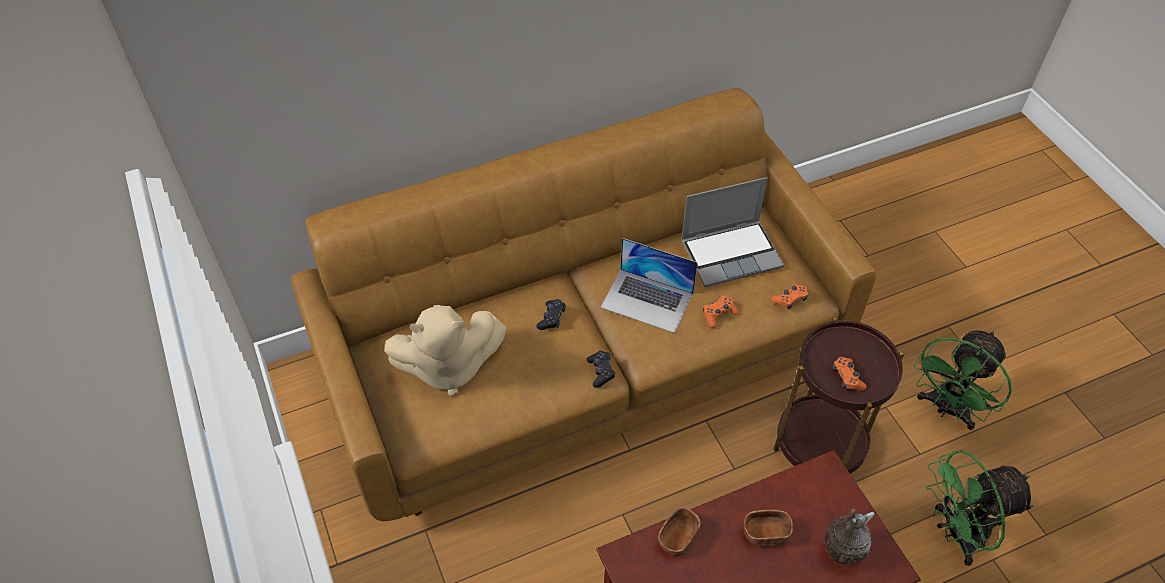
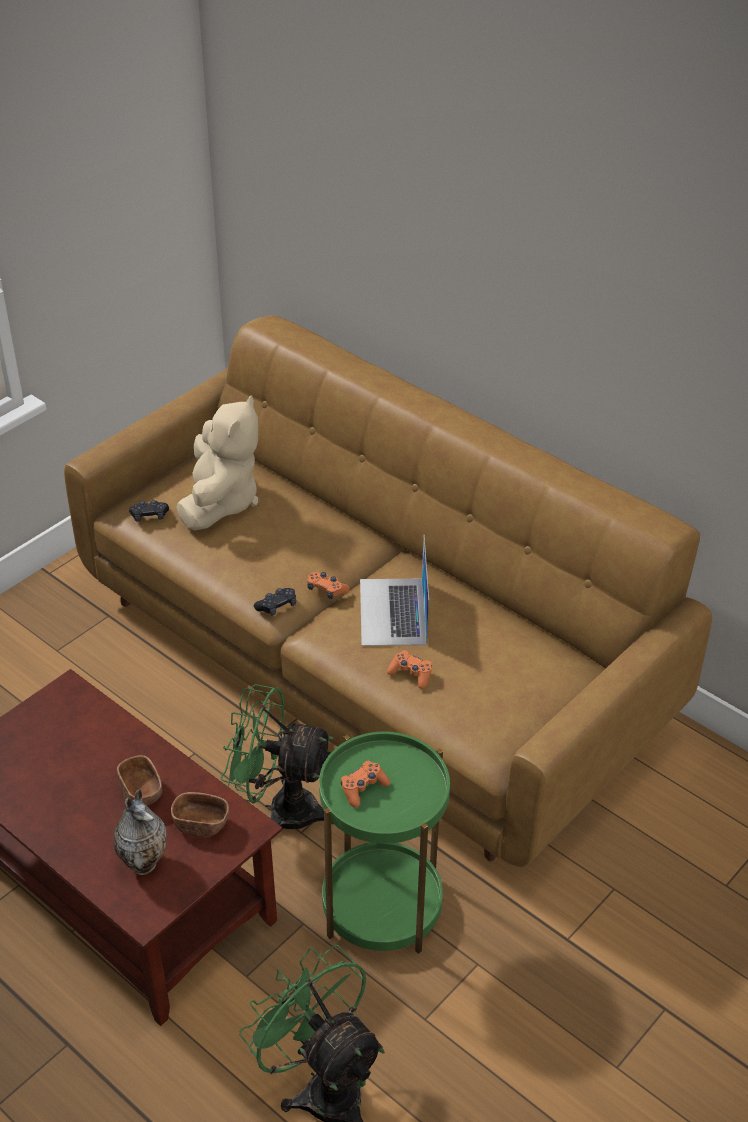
camera: 65 degrees right, 10 degrees down
beige plush toy [384,305,506,396] -> beige plush toy turned 135 degrees counterclockwise [176,395,258,530]
black game controller [536,299,566,330] -> black game controller moved to [129,500,169,521]
brown bowl [658,507,701,556] -> brown bowl moved to [171,792,229,837]
laptop [681,177,784,287] -> none
orange game controller [771,284,808,309] -> orange game controller moved to [307,572,350,599]
brown side table [774,317,904,474] -> green side table [319,732,450,954]
green fan [914,330,1012,430] -> green fan moved to [221,684,334,829]

